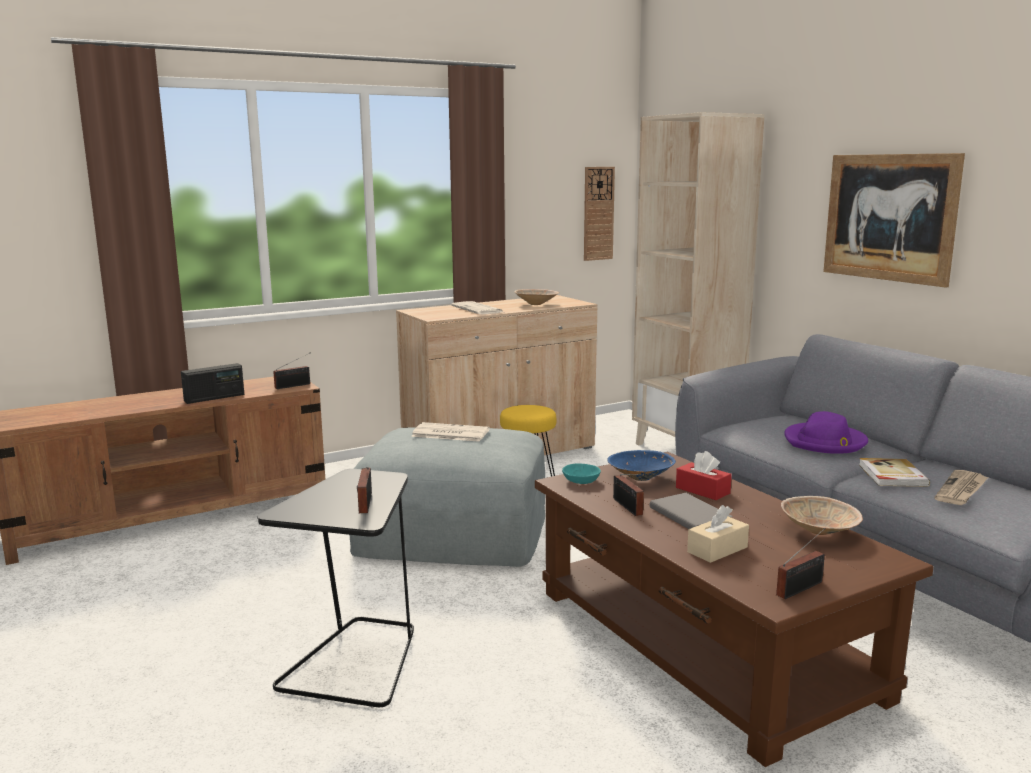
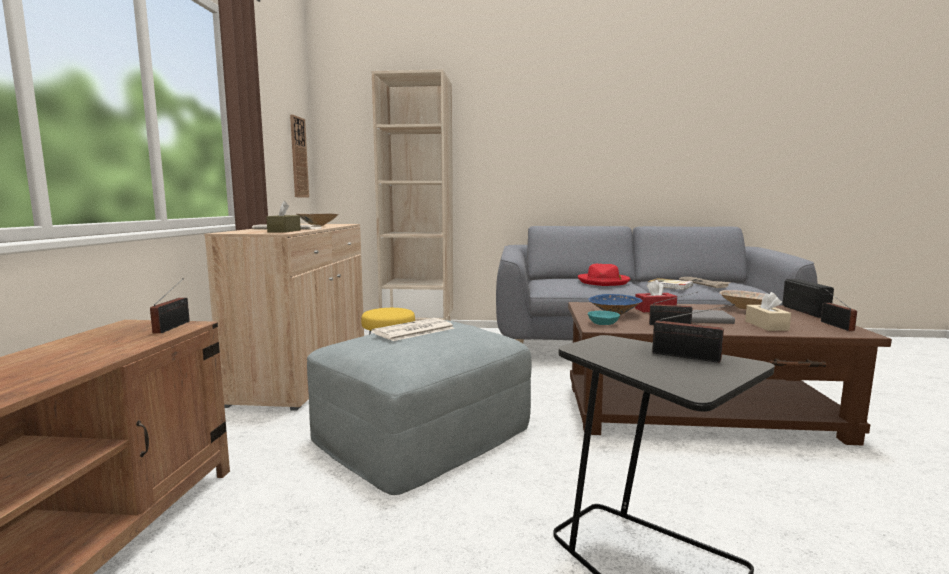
camera: 55 degrees left, 5 degrees down
radio [181,363,244,404] -> radio moved to [782,279,834,318]
purple hat [784,411,868,454] -> red hat [578,264,630,286]
picture [823,153,965,288] -> none
none -> brown tissue box [266,201,301,233]

